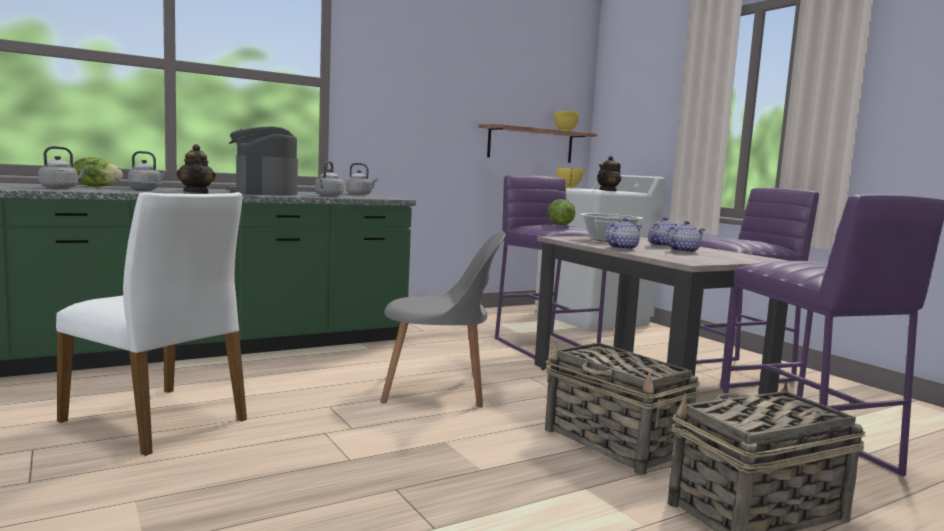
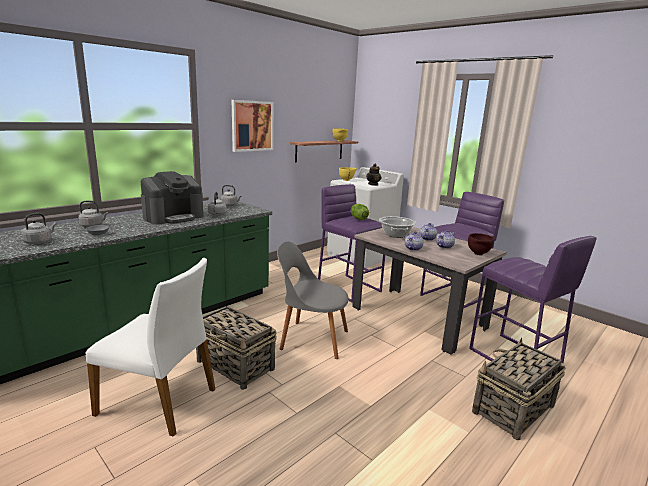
camera: 15 degrees left, 10 degrees up
lettuce [73,157,123,187] -> none
teapot [176,144,216,193] -> none
coffee machine [226,126,298,196] -> coffee machine turned 105 degrees counterclockwise [141,171,203,225]
grey chair [380,231,505,407] -> grey chair turned 150 degrees counterclockwise [277,241,349,359]
basket [545,342,700,475] -> basket moved to [196,306,277,390]
none -> picture [232,100,274,152]
none -> brown bowl [468,233,494,255]

